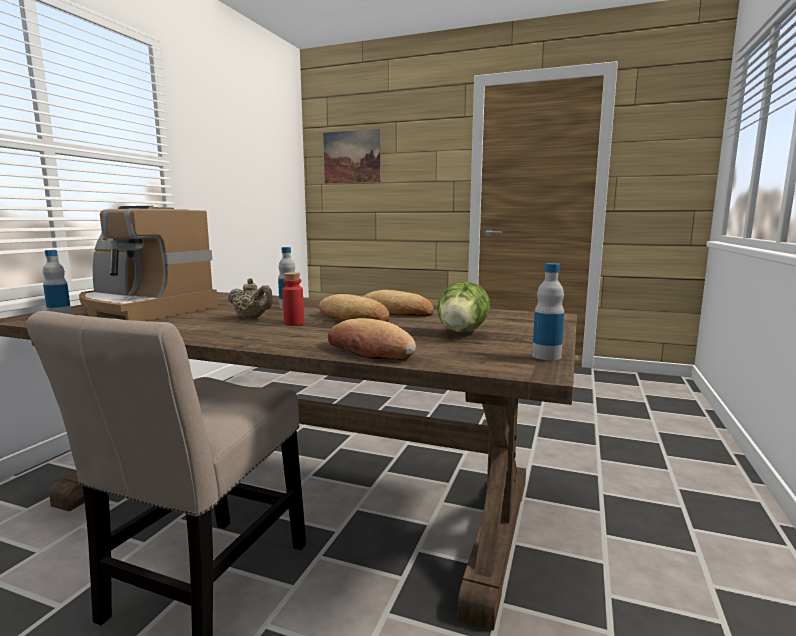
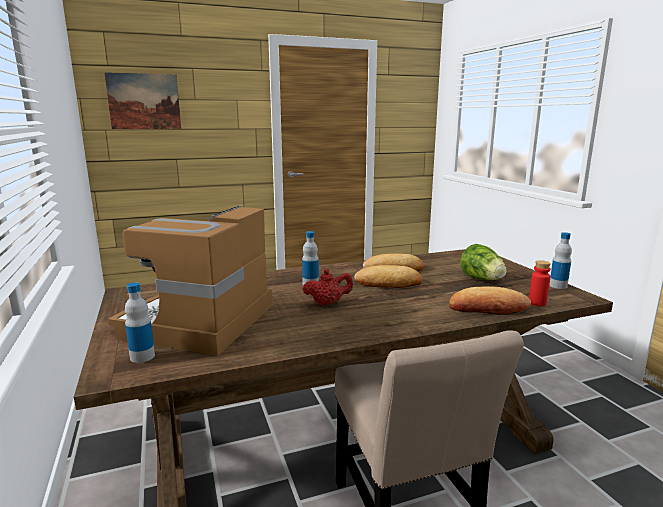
camera: 40 degrees left, 5 degrees up
coffee machine [79,206,218,321] -> coffee machine turned 120 degrees clockwise [108,205,272,356]
beige teapot [228,278,273,318] -> red teapot [302,269,353,305]
red bottle [282,272,304,326] -> red bottle moved to [529,260,551,306]

